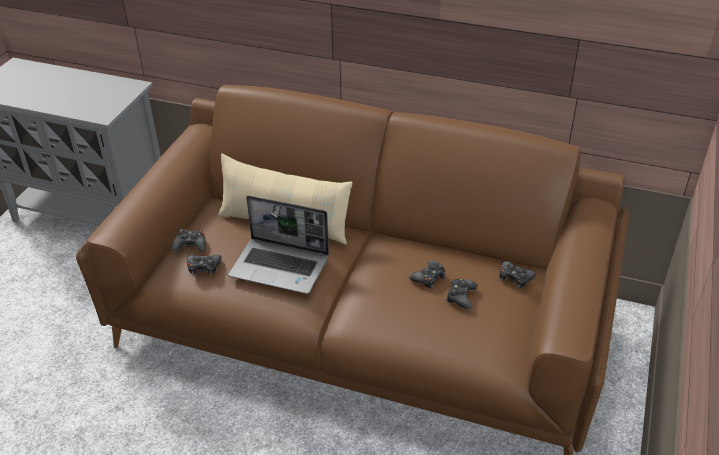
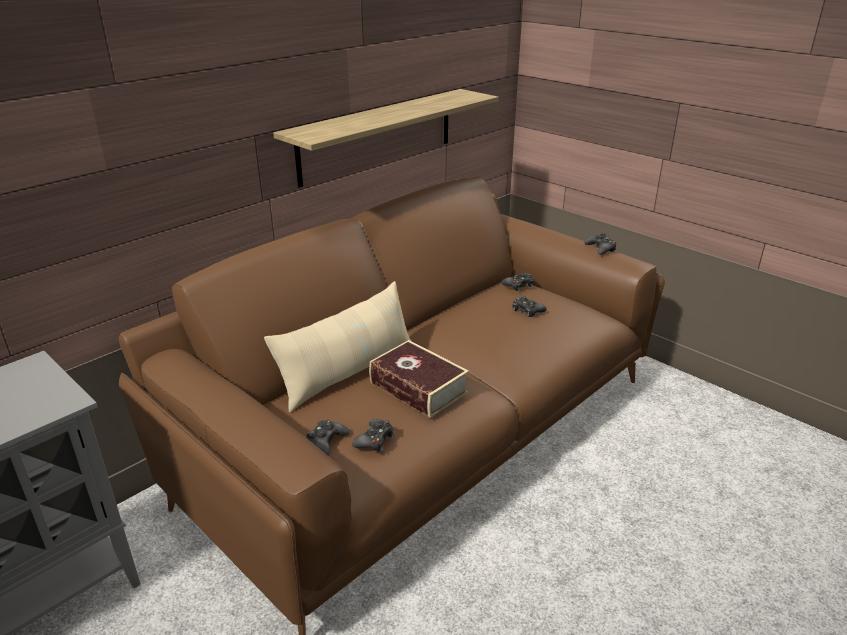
camera: 65 degrees left, 10 degrees down
laptop [229,195,329,294] -> book [369,340,469,418]
black game controller [409,260,446,288] -> black game controller moved to [584,232,616,255]
none -> shelf [273,89,499,188]

